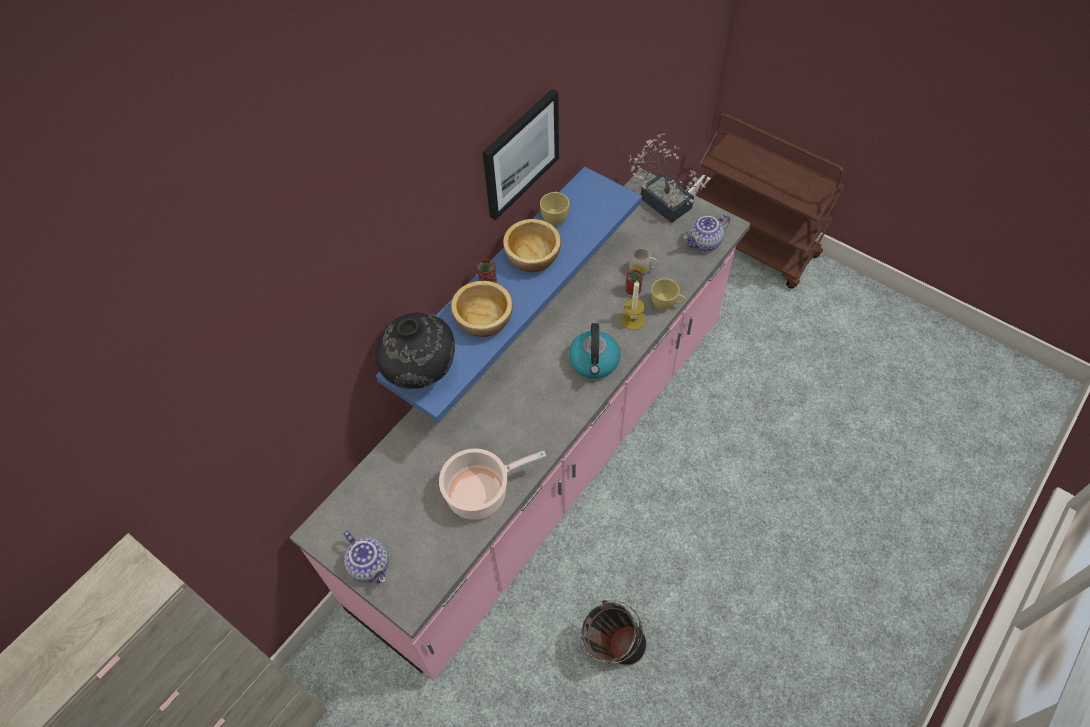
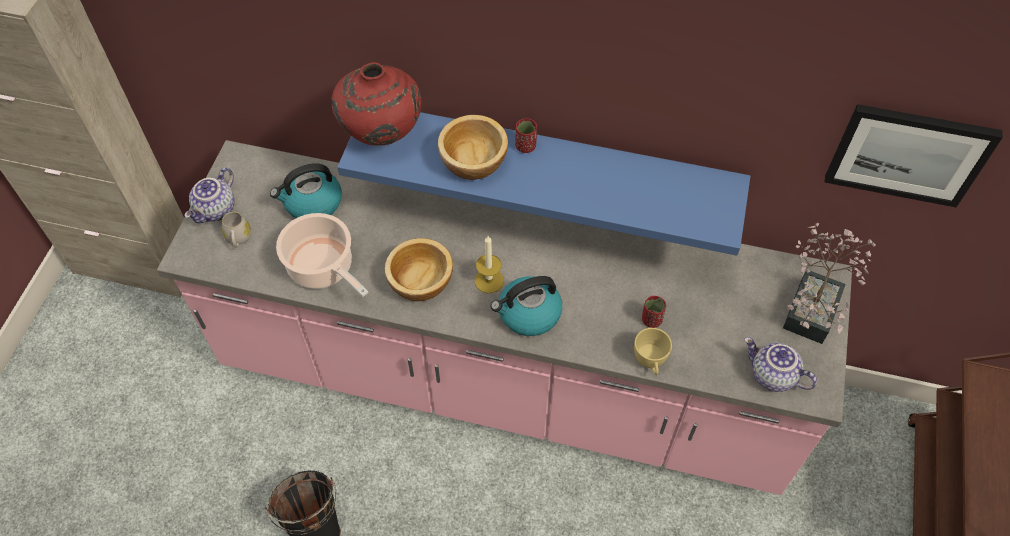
camera: 65 degrees right, 0 degrees up
black vase [375,313,455,389] -> red vase [331,62,421,146]
picture [483,89,559,220] -> picture moved to [825,104,1003,207]
bowl [503,219,561,272] -> bowl moved to [385,238,453,301]
yellow cup [540,192,569,226] -> none
candle [621,281,645,330] -> candle moved to [475,236,504,293]
white mug [629,248,658,275] -> white mug moved to [222,212,251,248]
none -> kettle [270,163,342,218]

